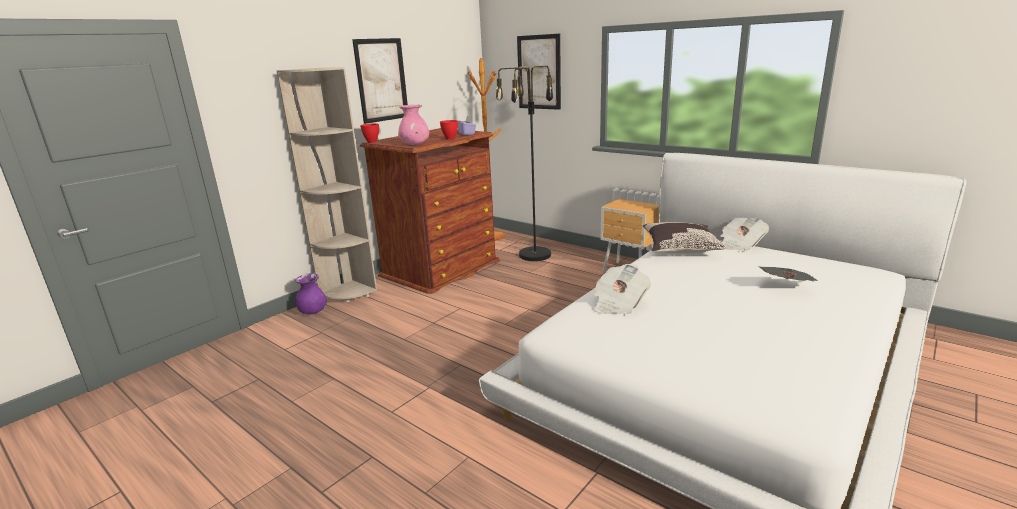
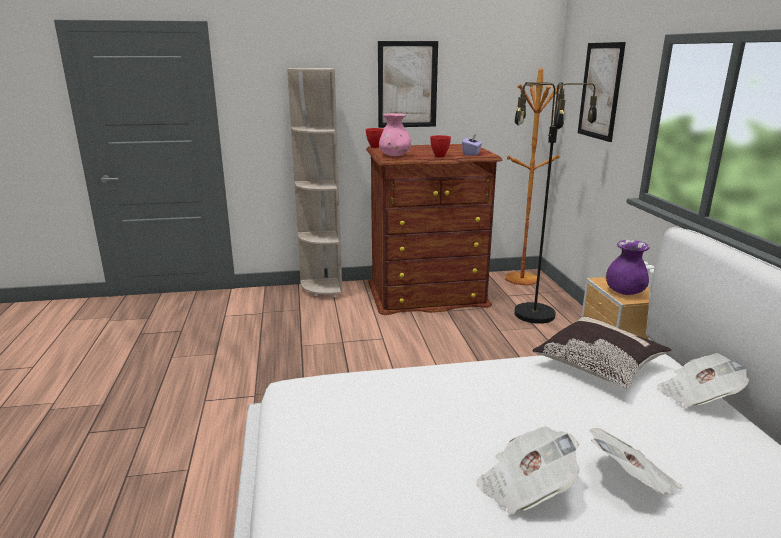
camera: 40 degrees right, 0 degrees up
purple vase [295,273,327,314] -> purple vase moved to [606,240,650,295]
newspaper [594,264,651,314] -> newspaper moved to [477,426,580,515]

